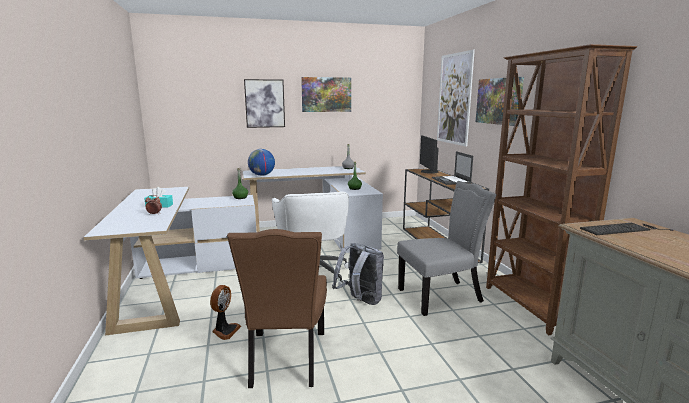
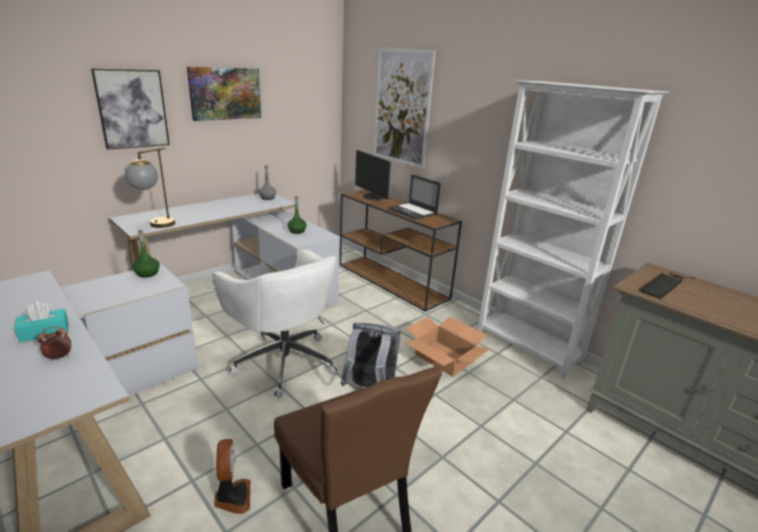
camera: 30 degrees left, 10 degrees up
globe [248,149,275,176] -> table lamp [125,148,175,228]
grey chair [397,181,497,316] -> cardboard box [405,316,490,377]
picture [476,77,524,126] -> none
brown bookcase [486,44,637,335] -> white bookcase [478,80,669,379]

